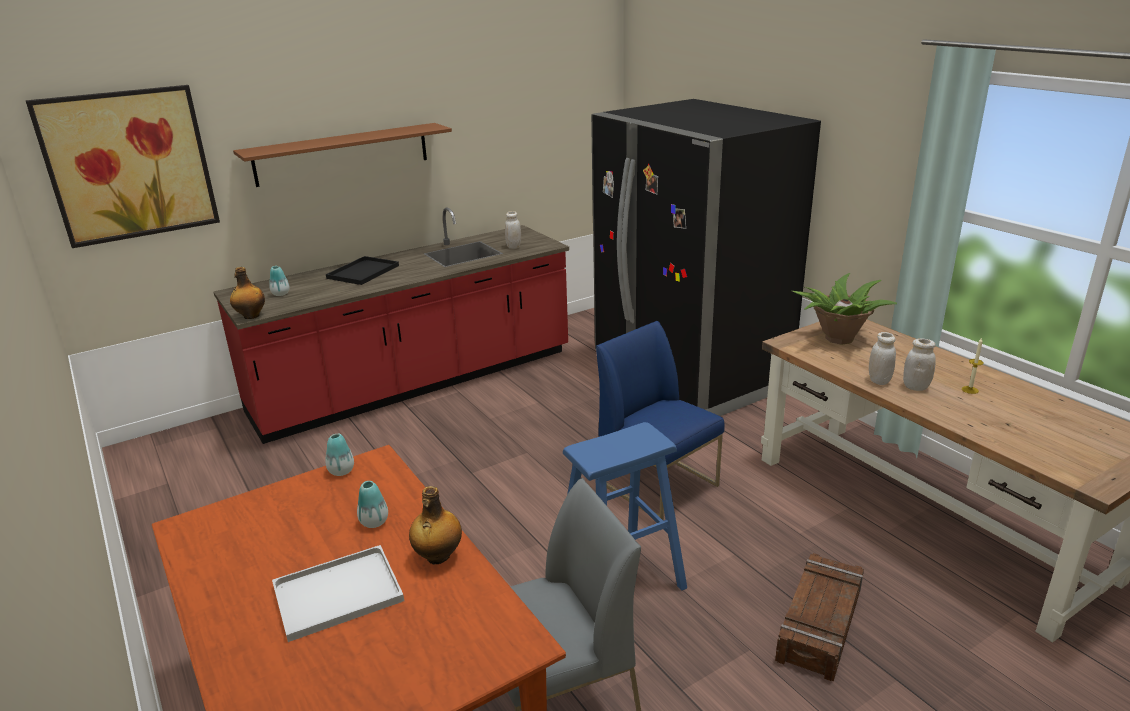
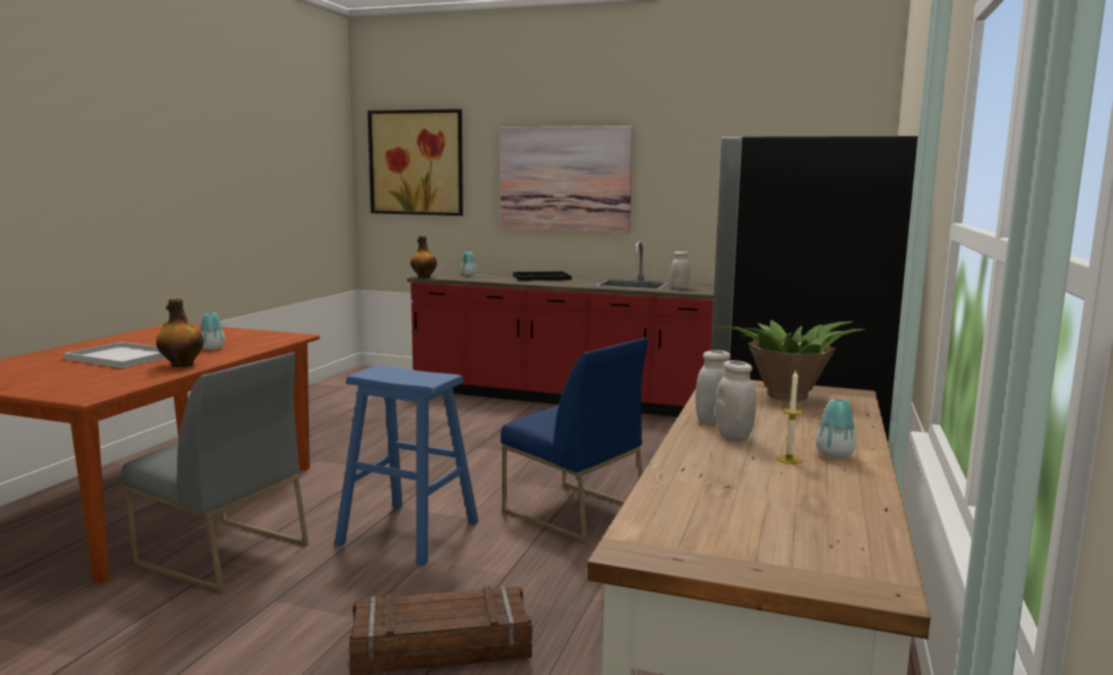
camera: 50 degrees right, 15 degrees down
brown shelf [233,123,452,187] -> picture [500,126,633,233]
vase [326,434,354,476] -> vase moved to [816,399,856,459]
blue chair [596,321,725,521] -> blue chair turned 120 degrees clockwise [501,338,648,543]

